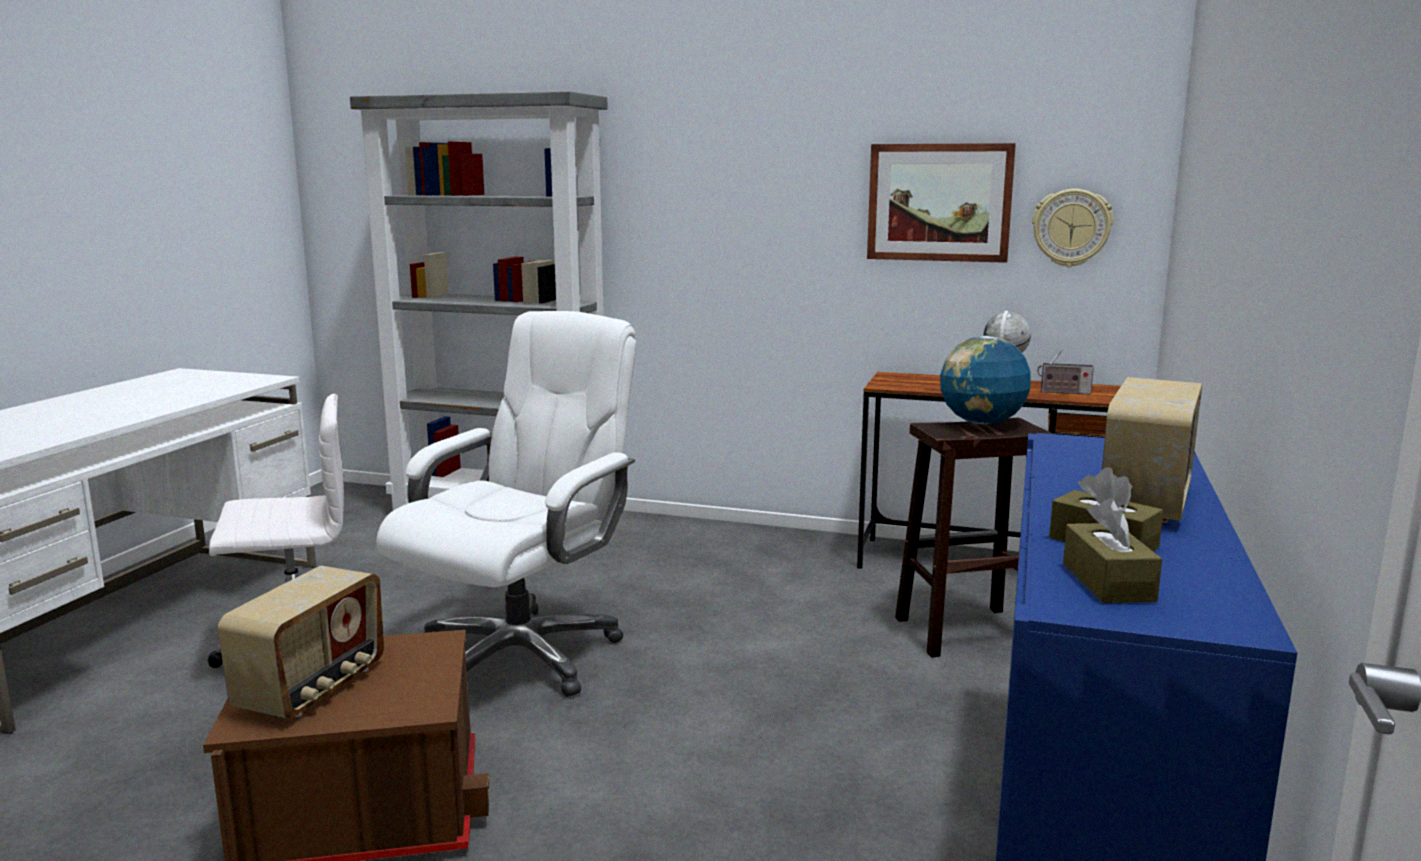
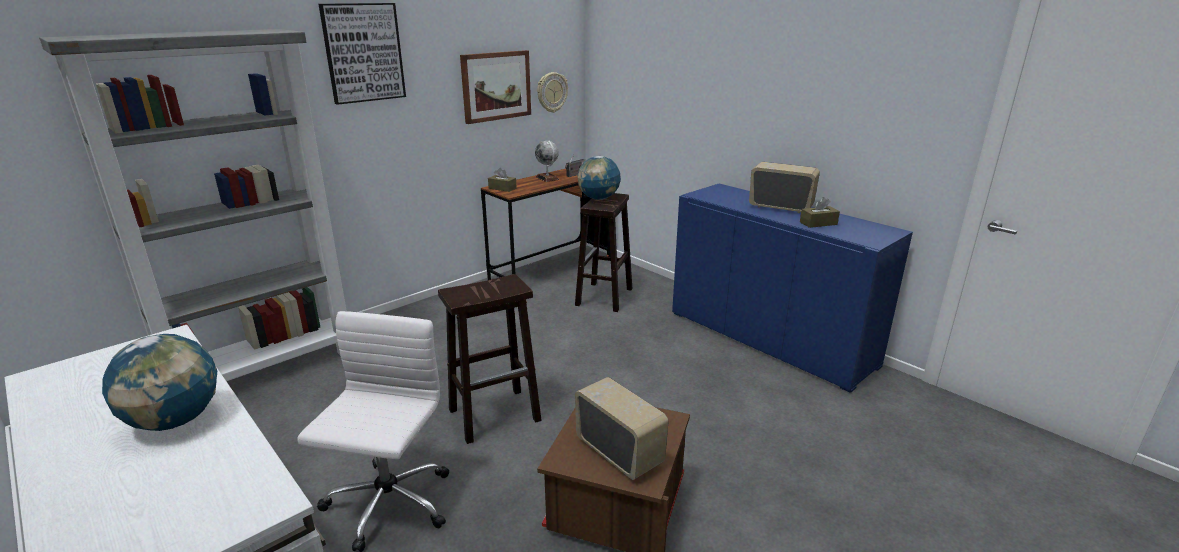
camera: 60 degrees left, 10 degrees up
white office chair [376,311,636,697] -> brown stool [438,274,542,444]
brown tissue box [1063,498,1162,603] -> brown tissue box moved to [488,168,517,192]
radio [1102,377,1202,523] -> radio turned 150 degrees clockwise [749,162,820,213]
none -> globe [102,334,217,431]
none -> picture [319,3,406,105]

